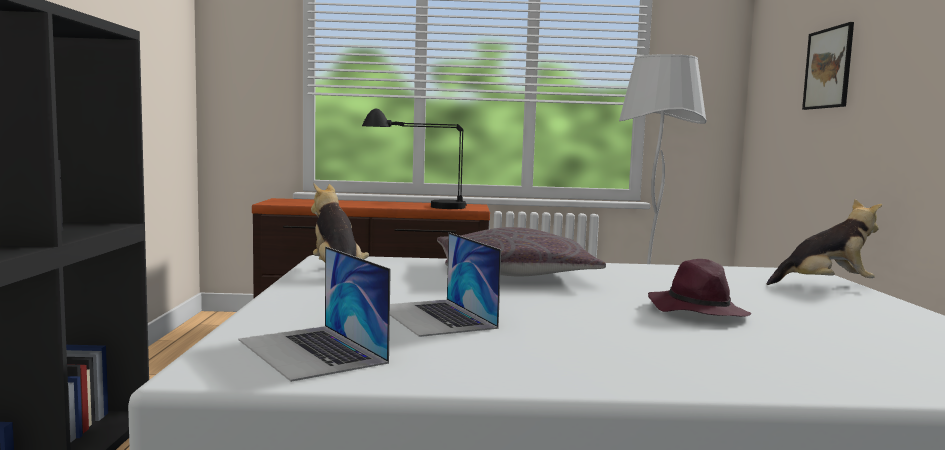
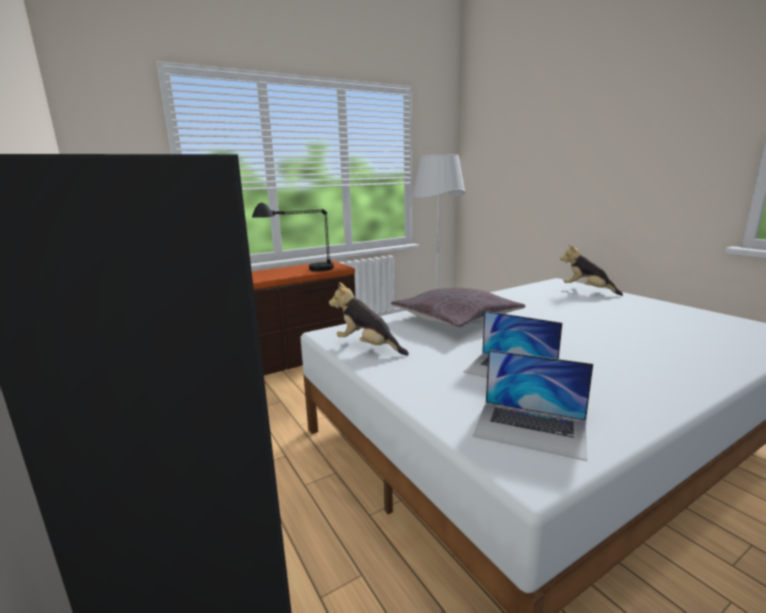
camera: 30 degrees left, 10 degrees up
purple hat [648,259,751,317] -> none
plush toy [767,199,882,285] -> plush toy turned 105 degrees counterclockwise [560,244,623,296]
picture [802,22,854,110] -> none

